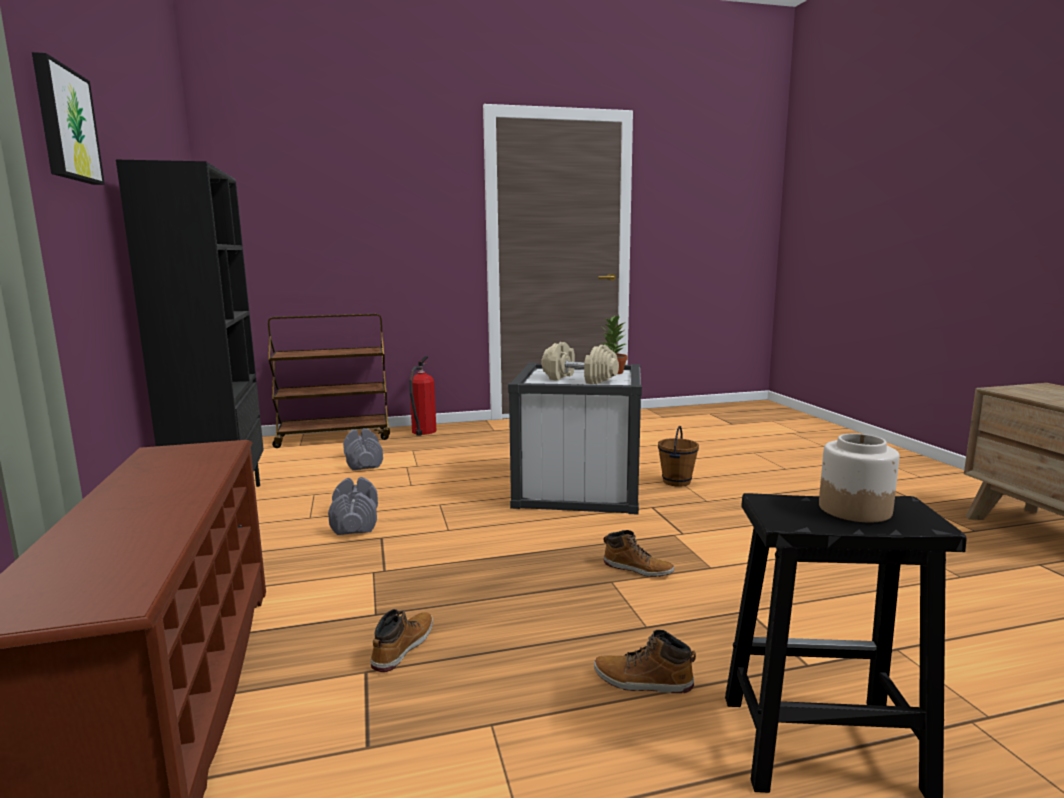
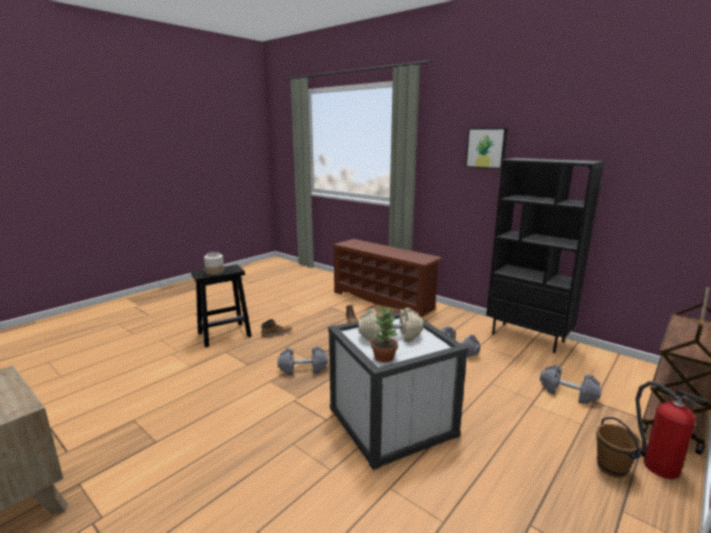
camera: 145 degrees right, 5 degrees up
boot [603,530,675,577] -> grey dumbbell [277,346,328,375]
brown bucket [658,426,699,487] -> brown bucket moved to [596,417,642,478]

